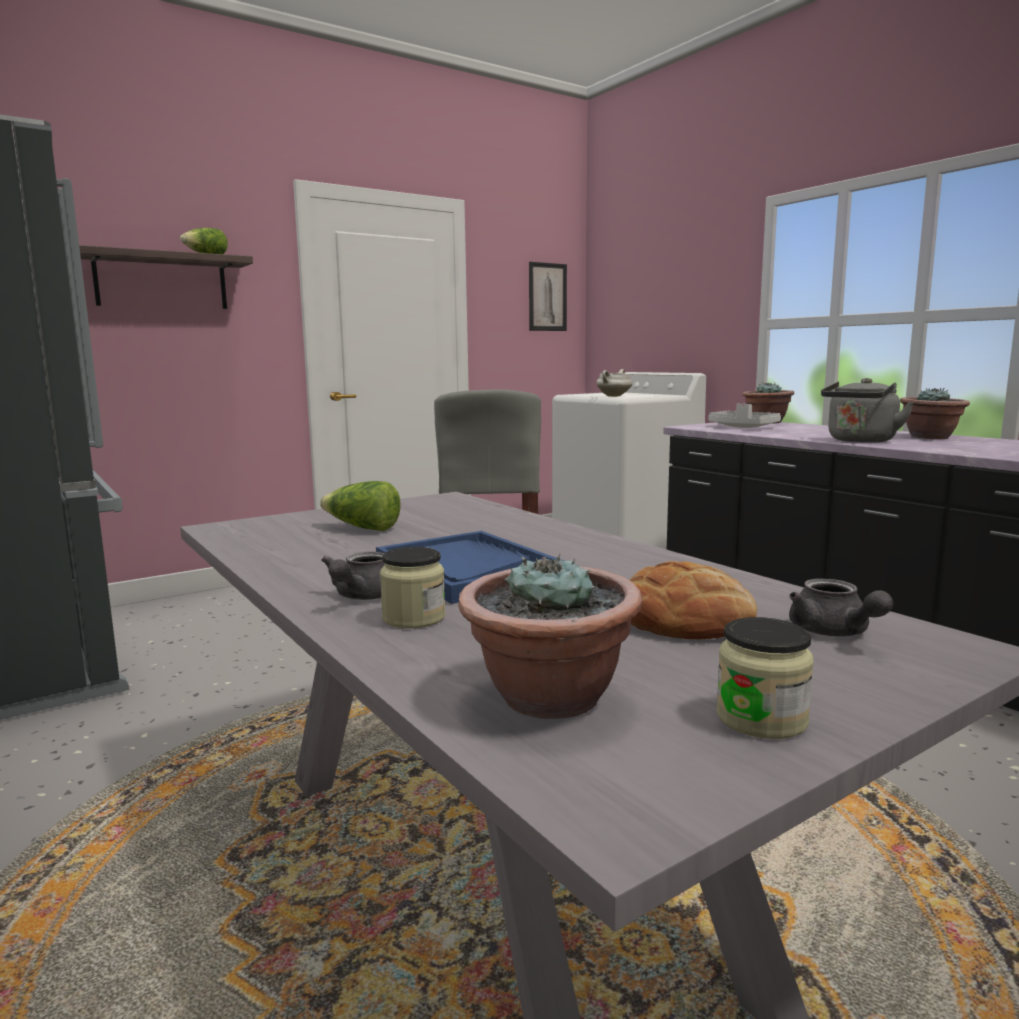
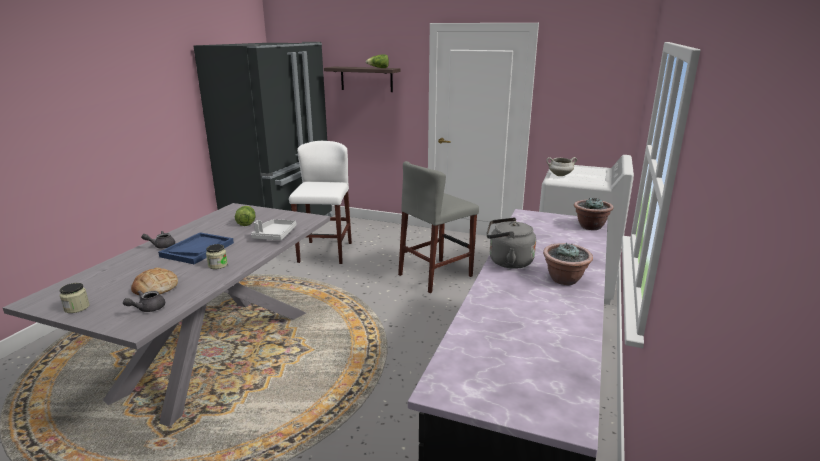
camera: 55 degrees right, 10 degrees up
jar [380,547,445,628] -> jar moved to [206,244,228,269]
potted plant [458,554,643,719] -> none
picture [529,262,567,331] -> none
grey tray [708,403,781,428] -> grey tray moved to [251,219,296,240]
none -> white stool [289,141,352,264]

